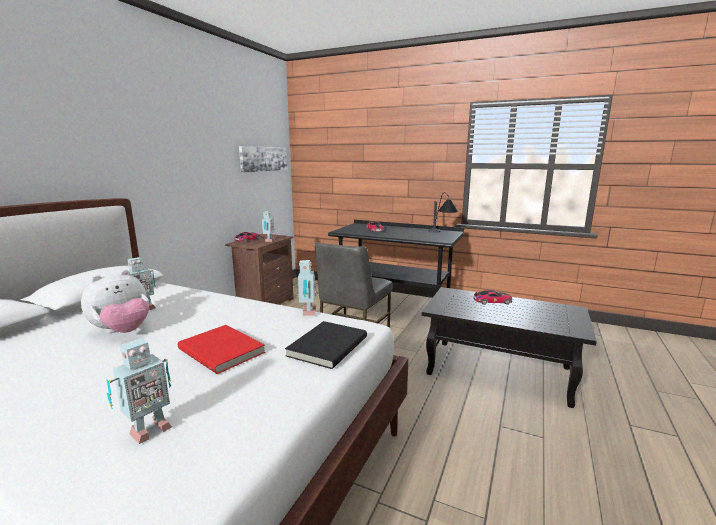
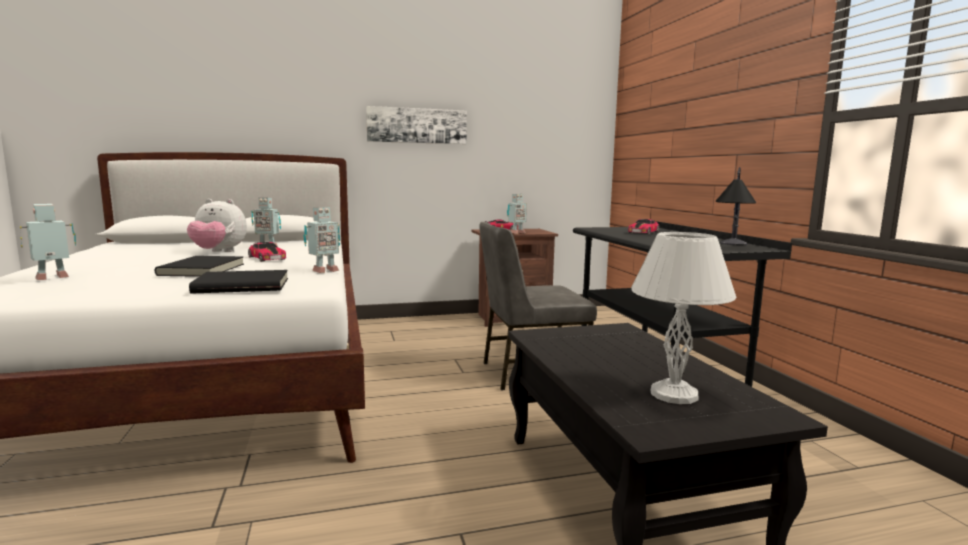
camera: 50 degrees right, 5 degrees down
toy robot [106,338,172,444] -> toy robot turned 135 degrees clockwise [20,204,76,280]
red book [178,325,265,374] -> black book [155,256,244,277]
picture [239,146,287,173] -> picture moved to [366,106,467,144]
toy car [473,290,512,305] -> toy car moved to [248,242,286,262]
none -> white table lamp [631,232,737,404]

